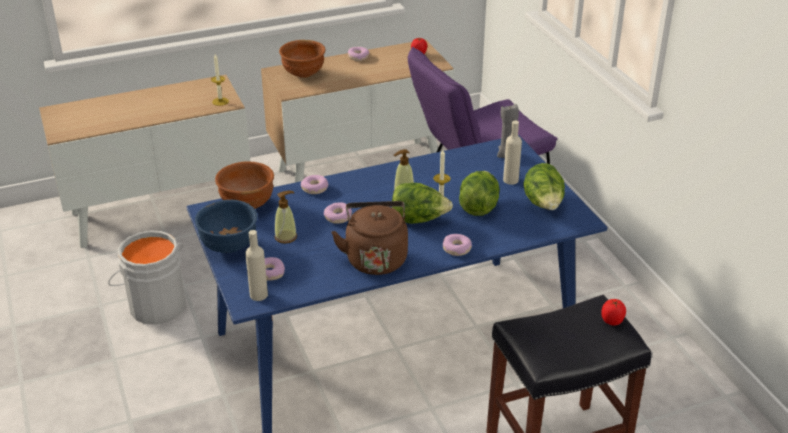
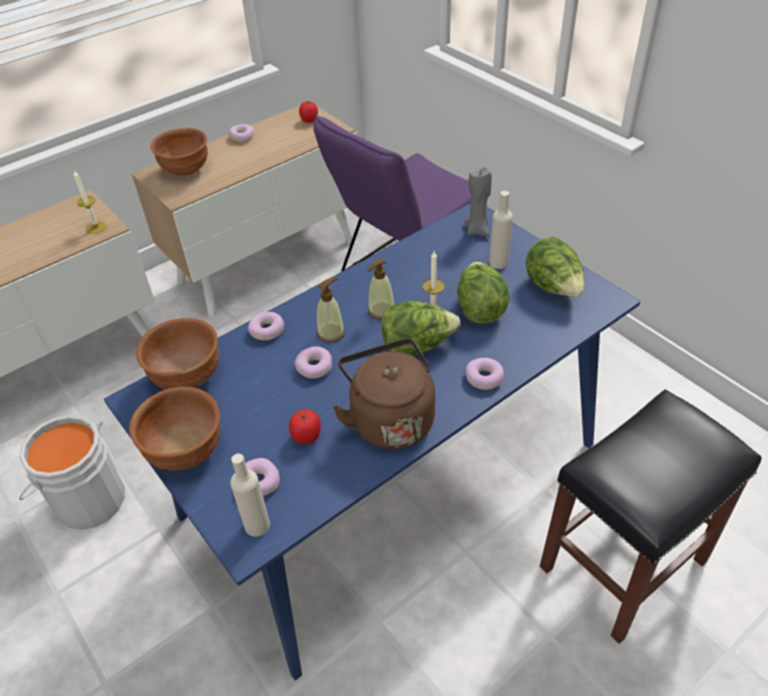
camera: 15 degrees left, 10 degrees up
blue bowl [195,200,257,253] -> brown bowl [129,386,220,471]
soap dispenser [274,191,297,244] -> soap dispenser moved to [317,277,345,342]
tomato [601,299,626,326] -> tomato moved to [289,409,321,444]

